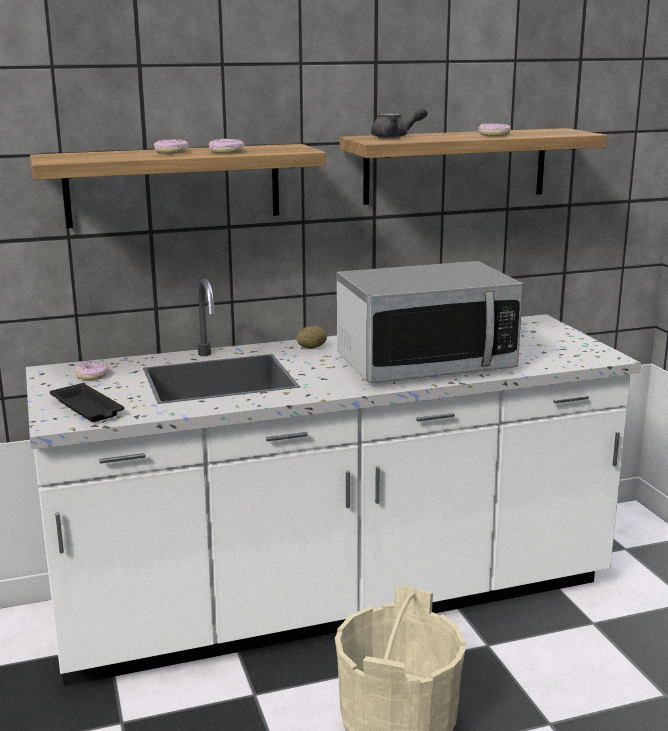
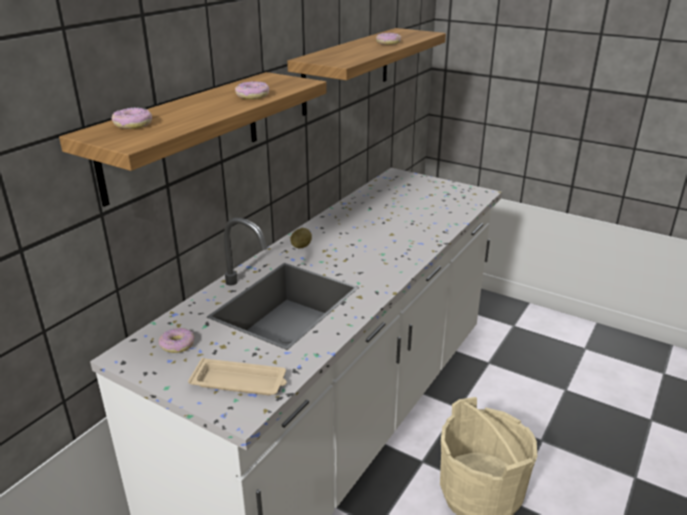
camera: 40 degrees left, 10 degrees up
black tray [50,383,124,422] -> beige tray [188,358,287,395]
donut [154,139,188,154] -> donut moved to [112,108,152,129]
microwave [337,261,523,383] -> none
grey teapot [371,107,428,138] -> none

